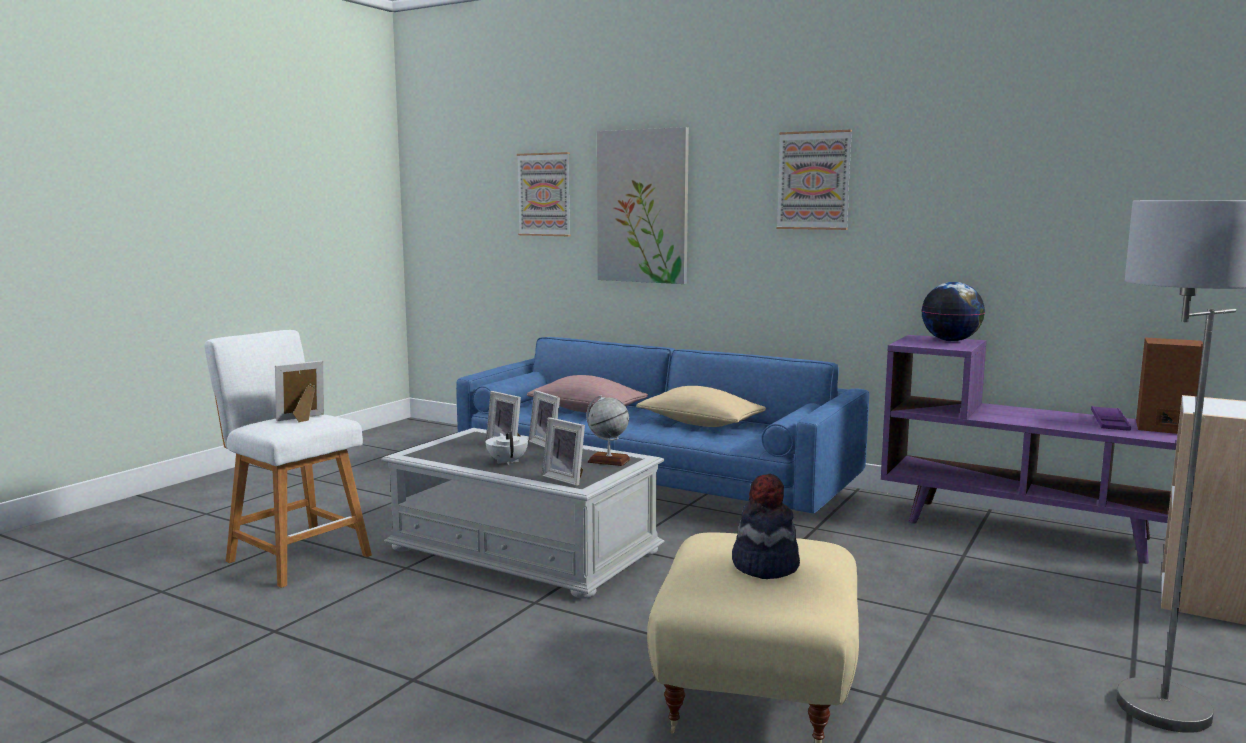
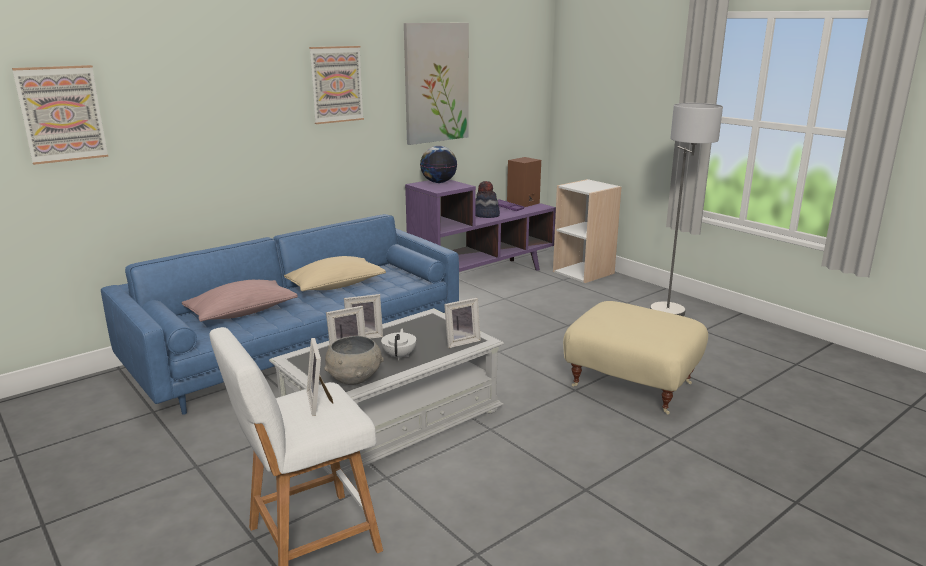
camera: 70 degrees left, 10 degrees up
white teapot [486,432,528,465] -> white teapot turned 90 degrees clockwise [381,328,417,360]
globe [586,395,631,466] -> none
picture [597,127,689,284] -> picture moved to [404,23,469,145]
hat [732,474,800,579] -> hat moved to [475,181,500,218]
none -> grey bowl [324,336,384,385]

